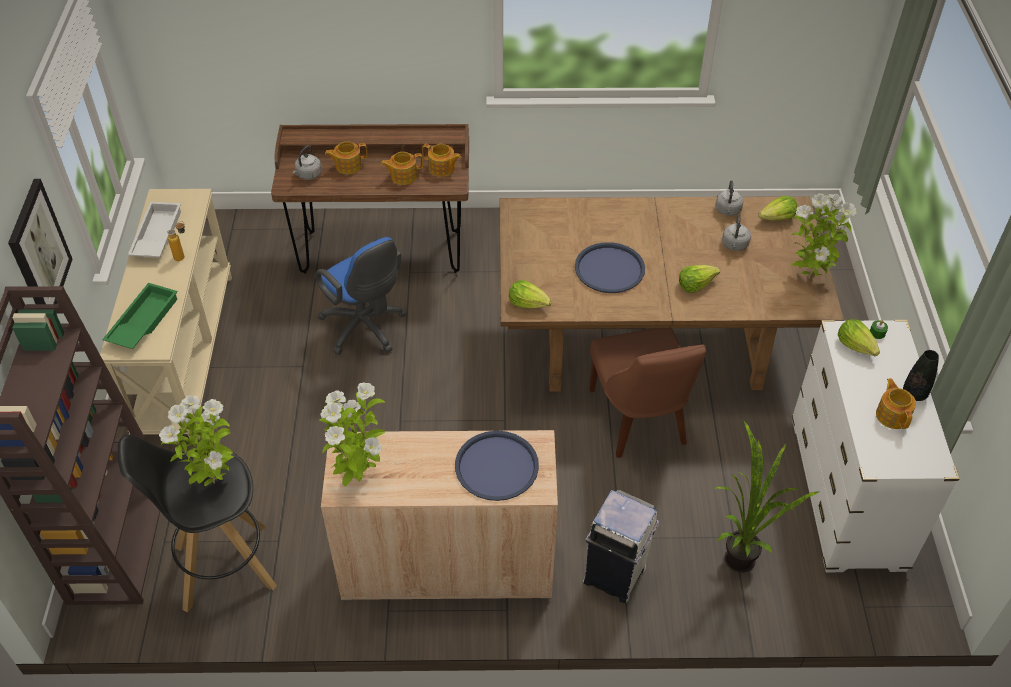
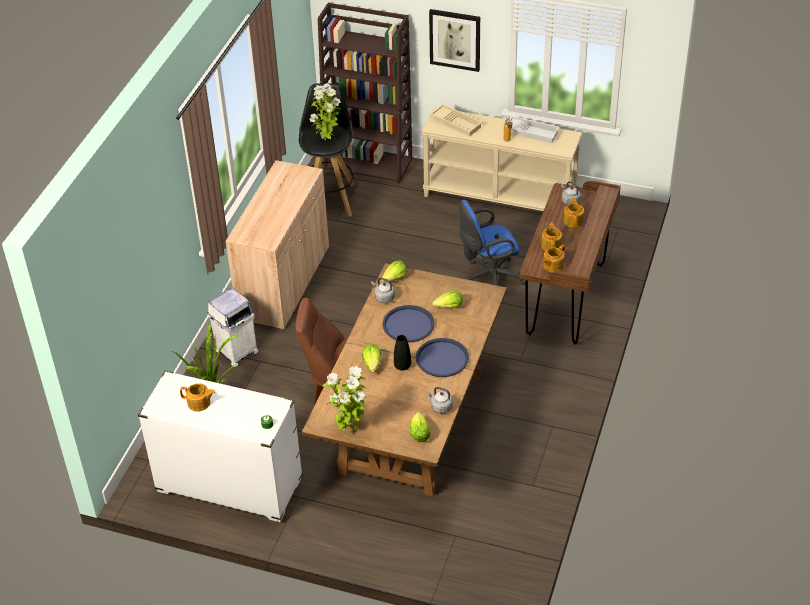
camera: 110 degrees right, 5 degrees down
green tray [102,283,178,349] -> beige tray [430,104,482,137]
potted plant [319,383,385,486] -> none
blue tray [455,431,539,501] -> blue tray moved to [416,338,469,377]
grey kettle [722,215,751,251] -> grey kettle moved to [371,278,395,303]
lettuce [838,319,880,356] -> lettuce moved to [432,290,463,309]
black vase [903,350,939,401] -> black vase moved to [394,335,411,371]

